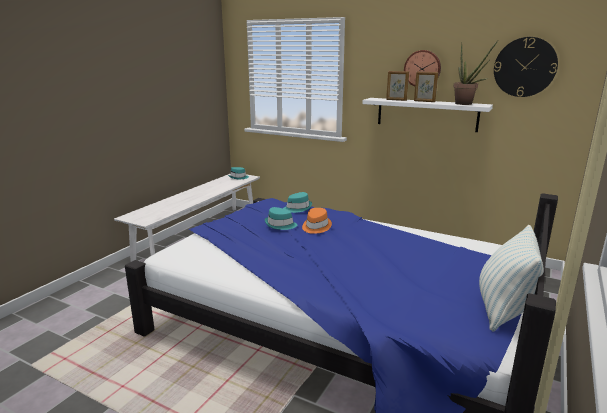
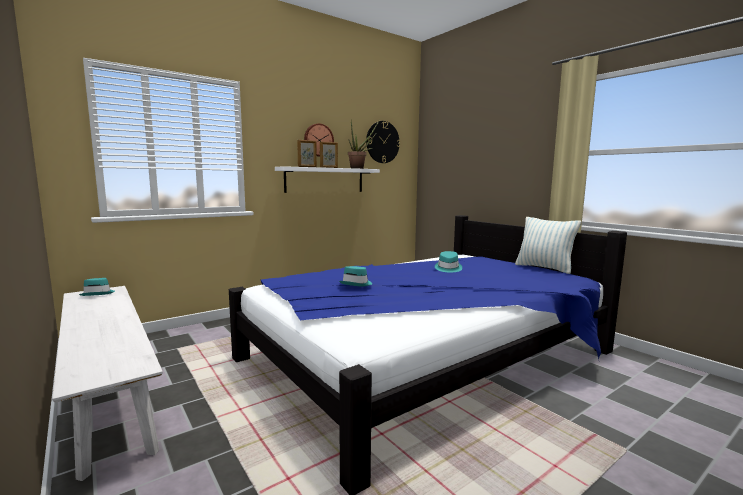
camera: 65 degrees left, 10 degrees down
turquoise hat [283,192,312,213] -> turquoise hat moved to [435,251,462,273]
orange hat [302,208,332,234] -> none

